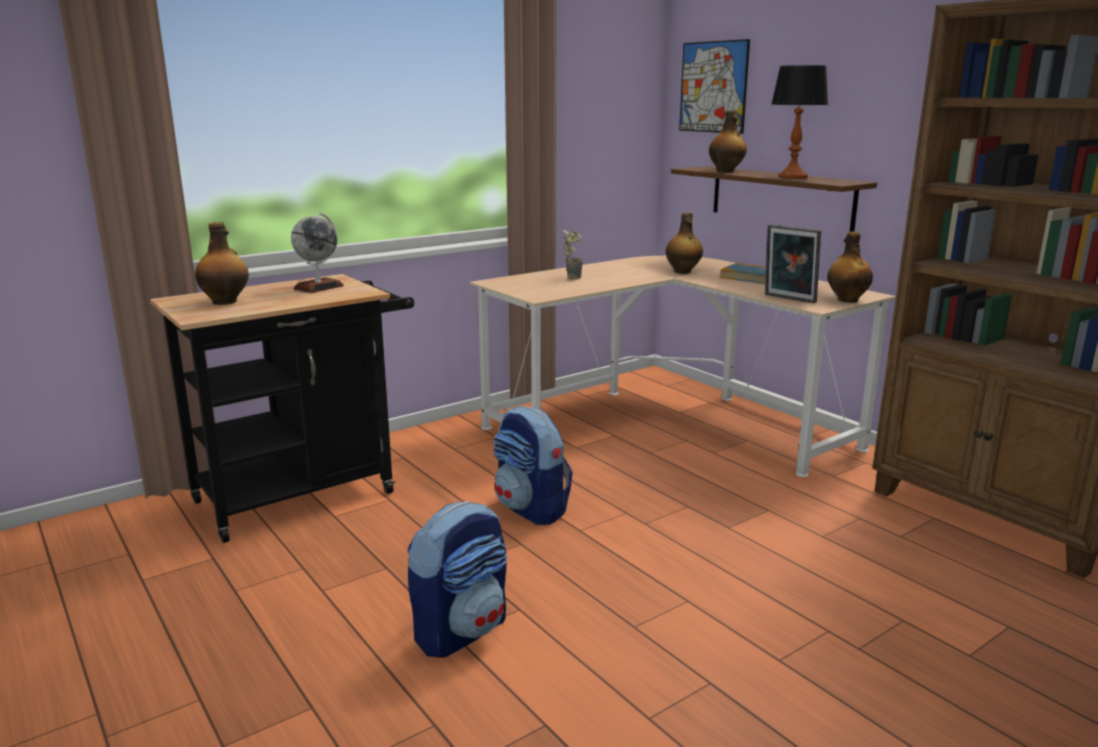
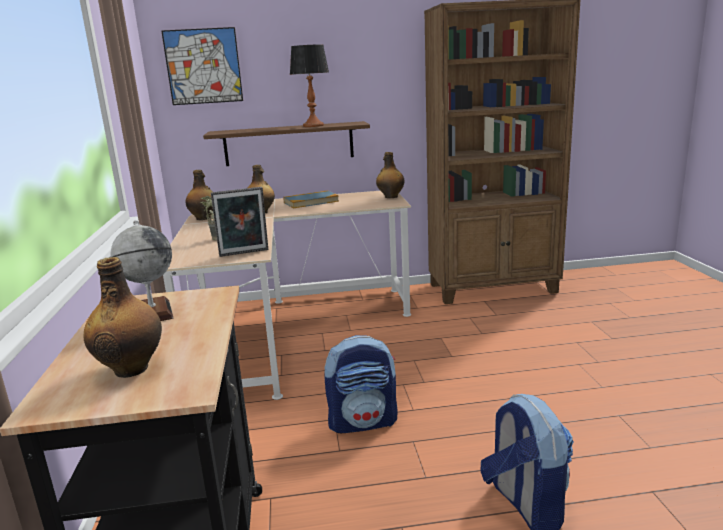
camera: 60 degrees left, 0 degrees up
bottle [709,110,747,172] -> bottle moved to [185,170,213,220]
picture frame [765,224,821,303] -> picture frame moved to [211,187,268,257]

